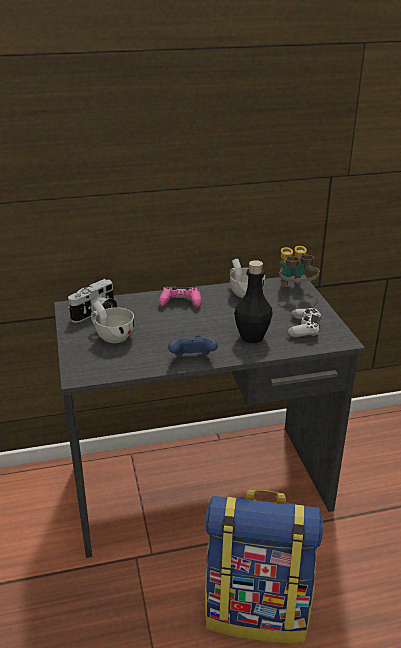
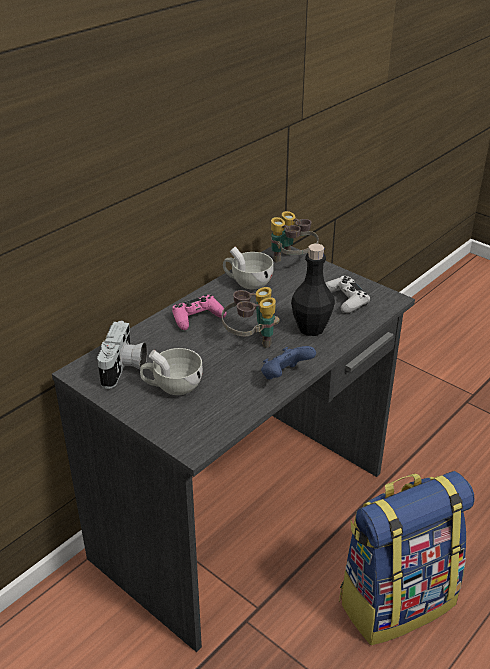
camera: 35 degrees left, 5 degrees up
none -> binoculars [222,287,280,348]

